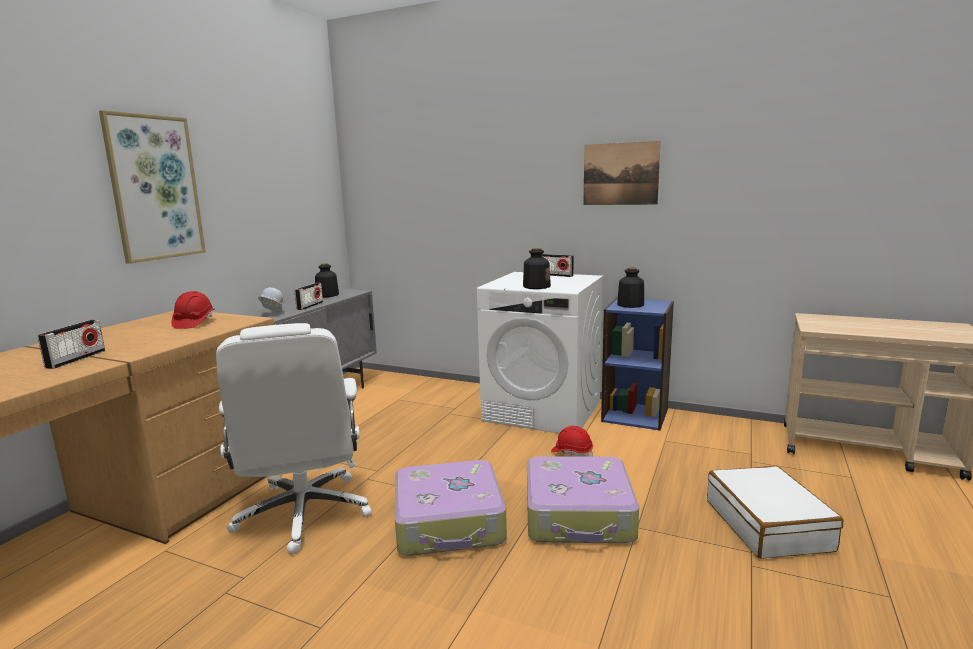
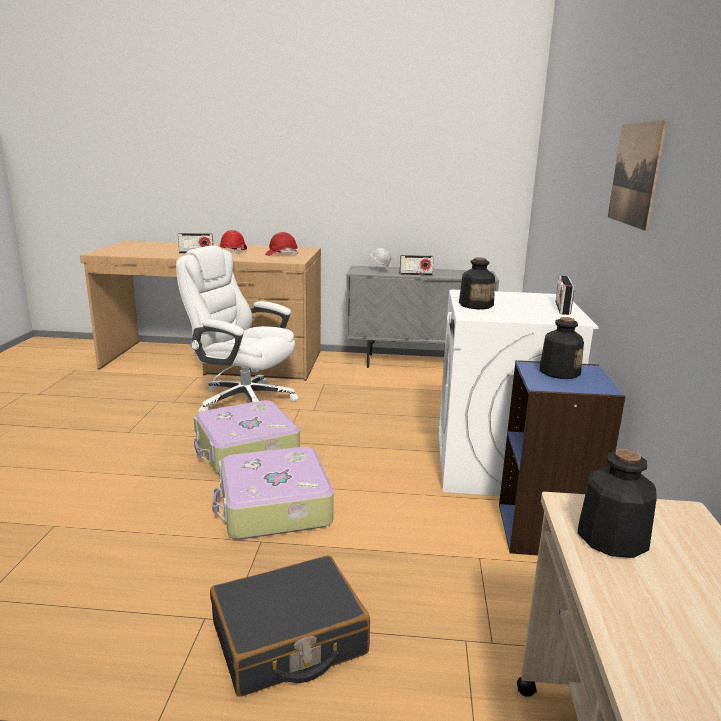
camera: 70 degrees right, 5 degrees up
picture [99,110,206,264] -> none
white office chair [216,323,372,554] -> white office chair turned 60 degrees clockwise [176,246,298,412]
bottle [315,264,339,297] -> bottle moved to [577,449,657,558]
red hard hat [551,426,593,457] -> red hard hat moved to [219,230,247,254]
white suitcase [707,465,843,559] -> black suitcase [210,556,370,697]

